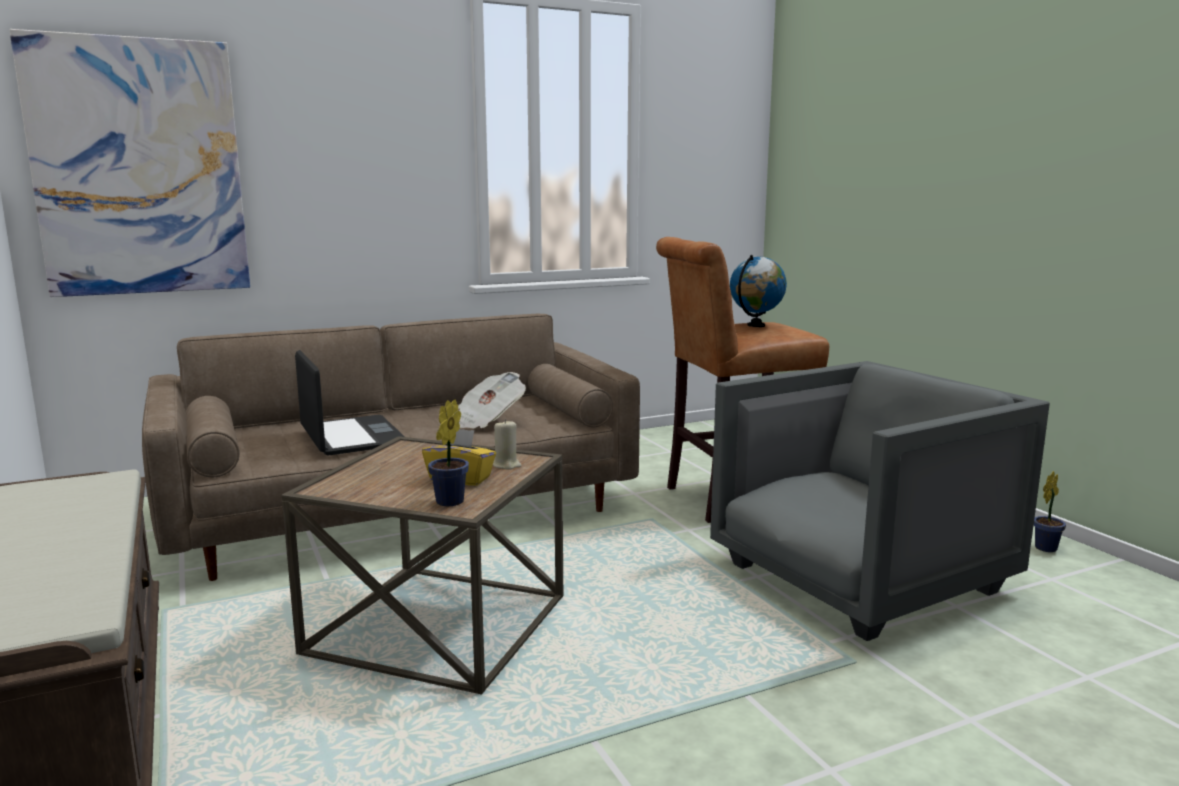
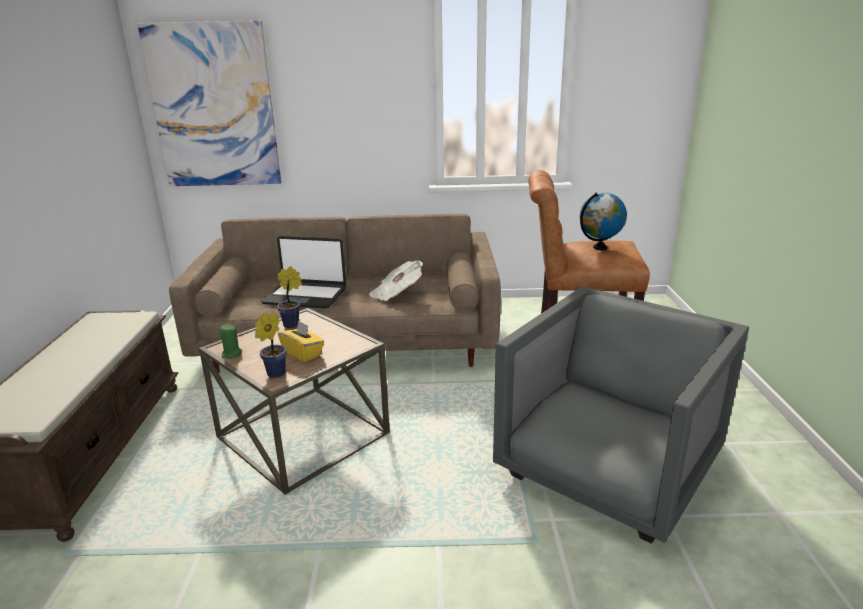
camera: 25 degrees right, 10 degrees up
laptop [295,350,405,456] -> laptop turned 105 degrees clockwise [261,236,346,308]
beige candle [493,419,522,470] -> none
grey armchair [710,361,1050,641] -> grey armchair turned 45 degrees counterclockwise [493,286,749,543]
potted plant [1034,471,1066,552] -> potted plant moved to [277,266,302,328]
none -> green candle [220,324,242,359]

